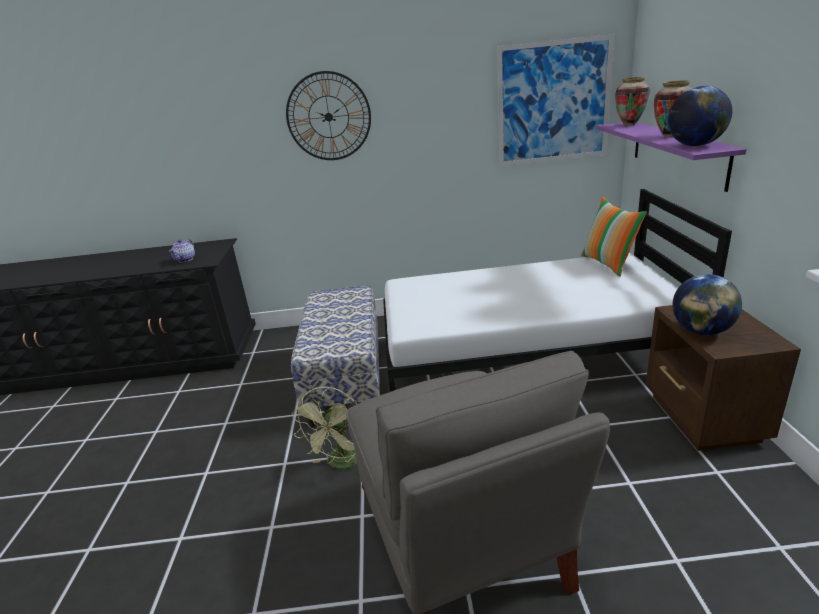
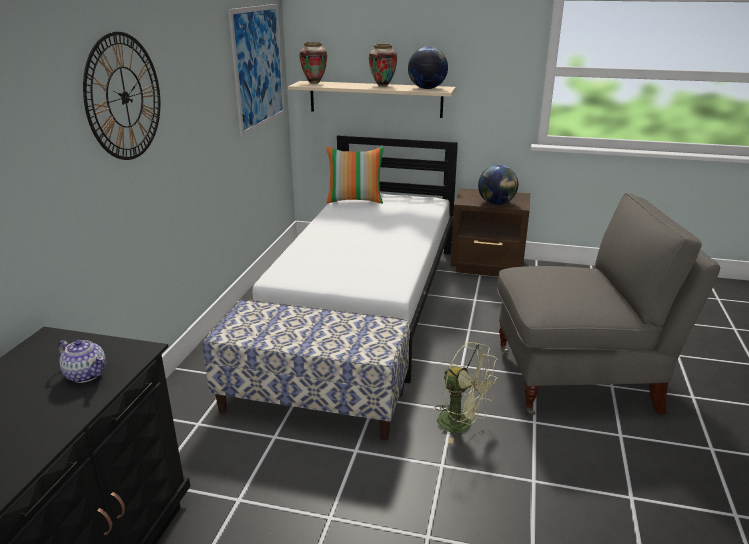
camera: 75 degrees left, 0 degrees up
purple shelf [596,122,747,192] -> beige shelf [288,81,456,118]

